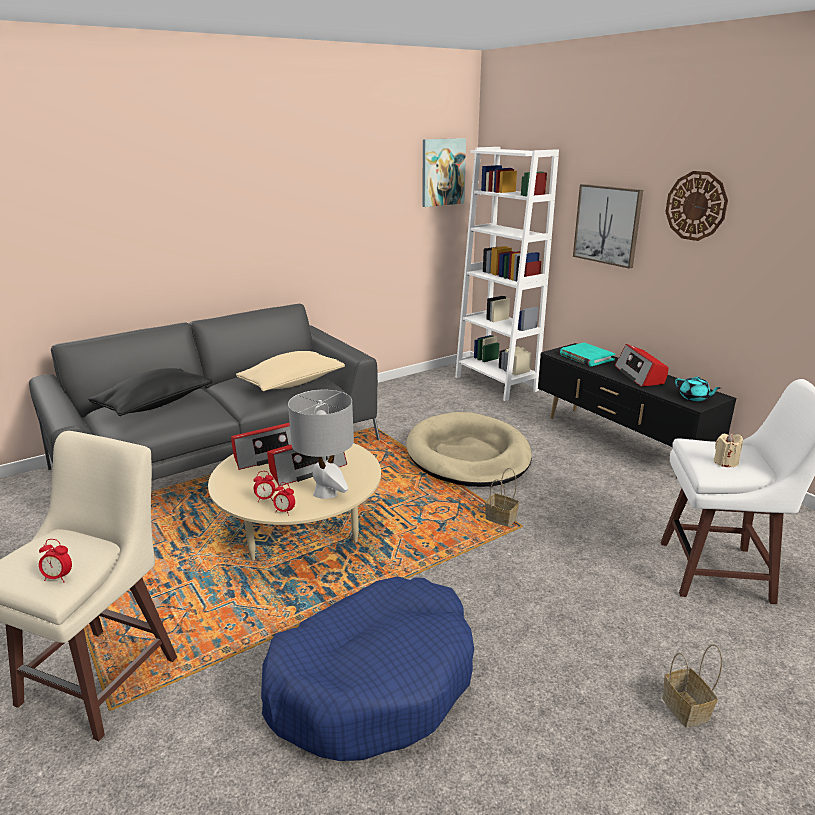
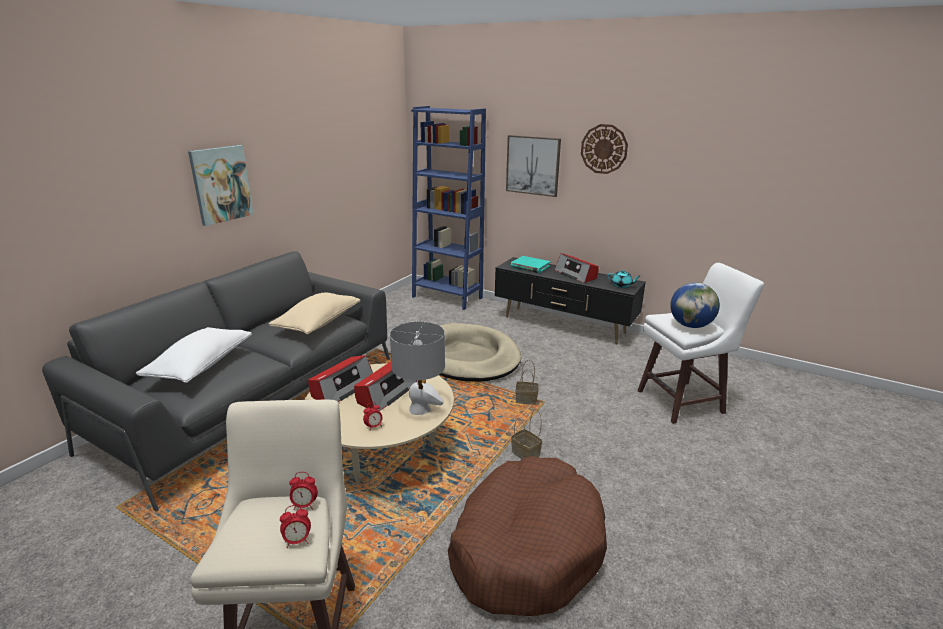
camera: 25 degrees left, 0 degrees up
black pillow [88,368,212,416] -> white pillow [136,327,252,383]
blue dog bed [261,576,474,761] -> brown dog bed [448,456,607,616]
alarm clock [273,482,295,515] -> alarm clock moved to [289,472,318,510]
picture [422,138,466,207] -> picture moved to [188,145,254,226]
white bookcase [455,147,559,401] -> blue bookcase [411,106,486,310]
basket [662,644,722,728] -> basket moved to [511,409,542,459]
beige candle [714,433,743,467] -> globe [670,282,720,328]

